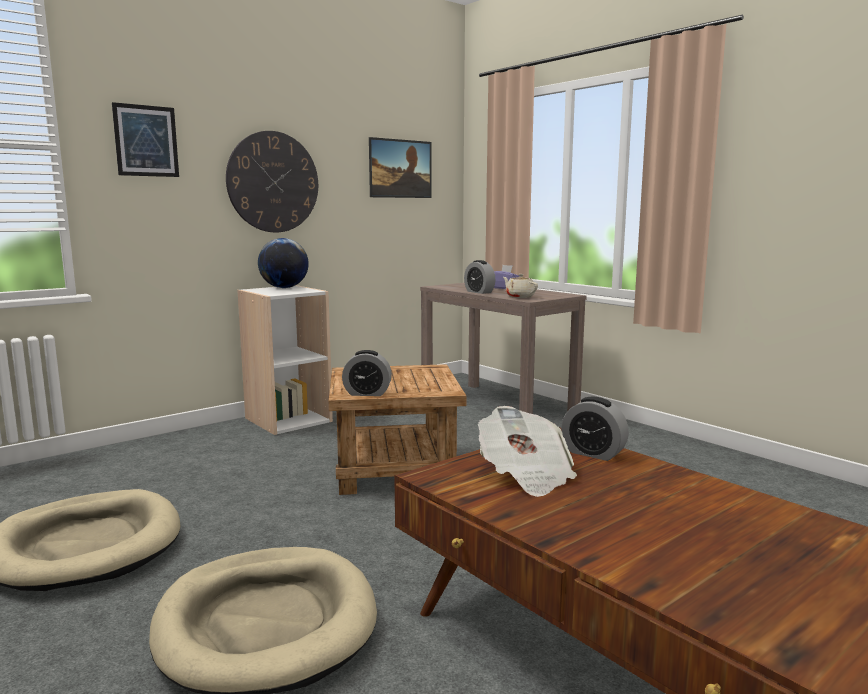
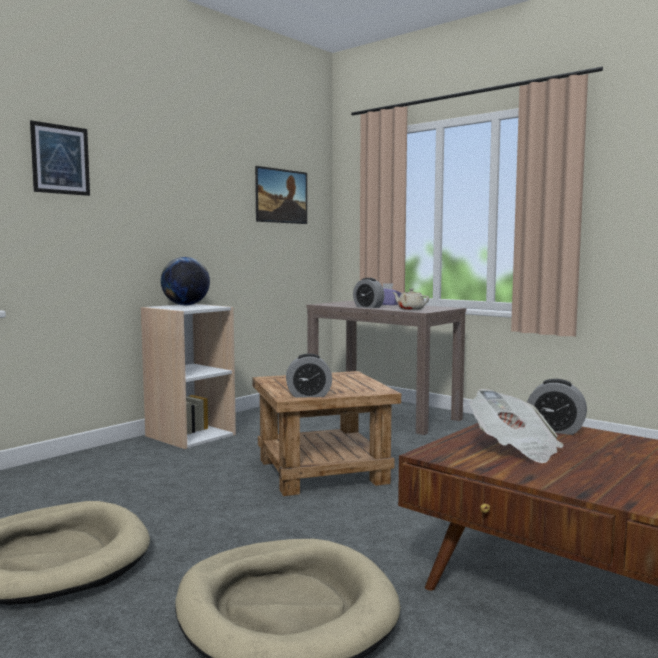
camera: 10 degrees left, 5 degrees down
wall clock [226,131,318,232] -> none

